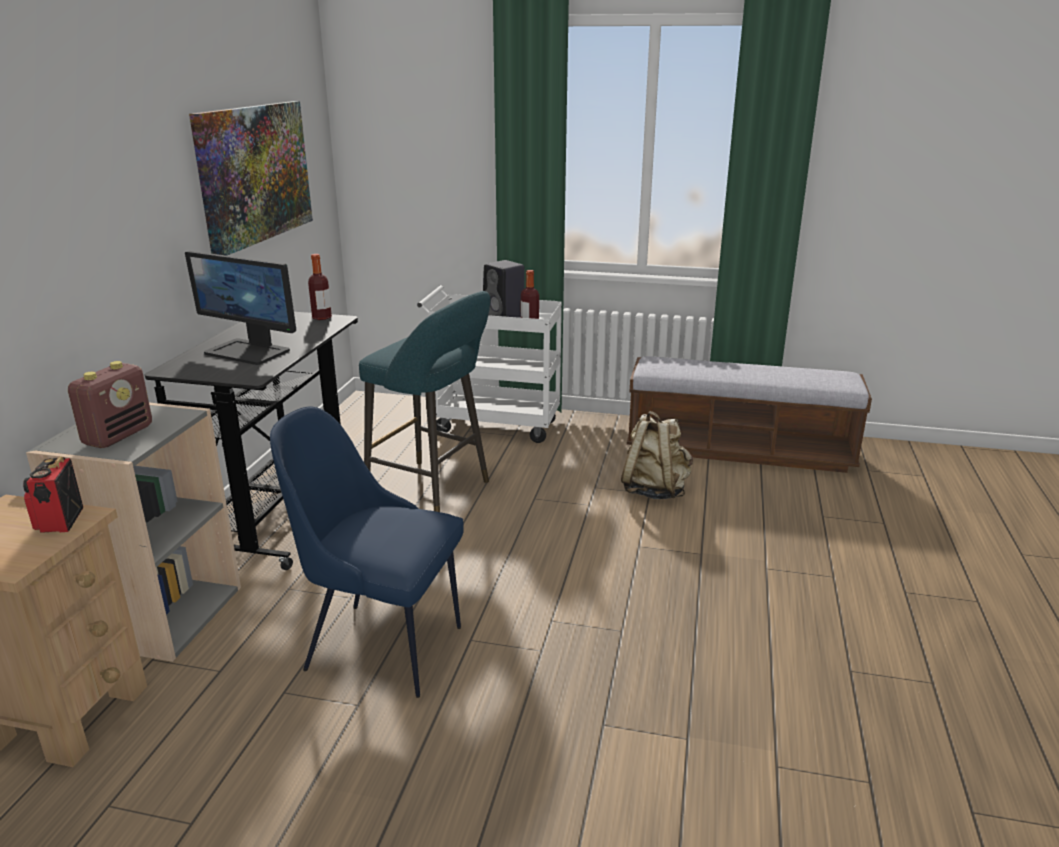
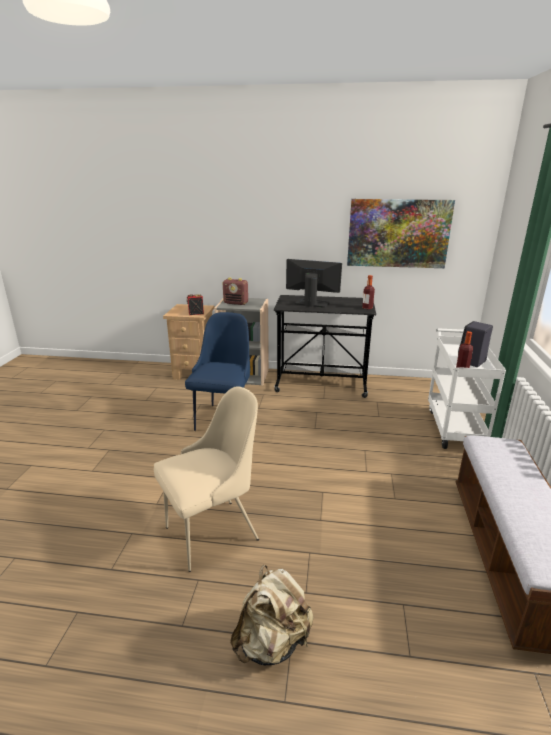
camera: 85 degrees right, 0 degrees up
monitor [185,251,296,365] -> monitor turned 90 degrees clockwise [286,259,342,308]
turquoise stool [359,291,490,512] -> none
beige backpack [621,411,693,499] -> beige backpack moved to [230,565,314,665]
none -> beige chair [154,386,259,572]

